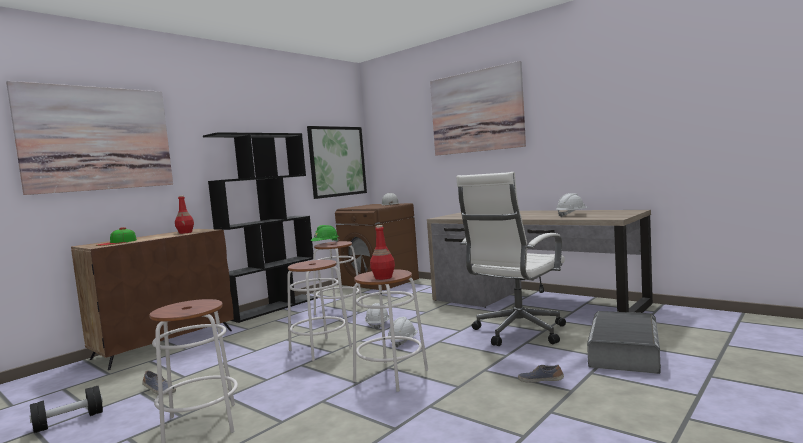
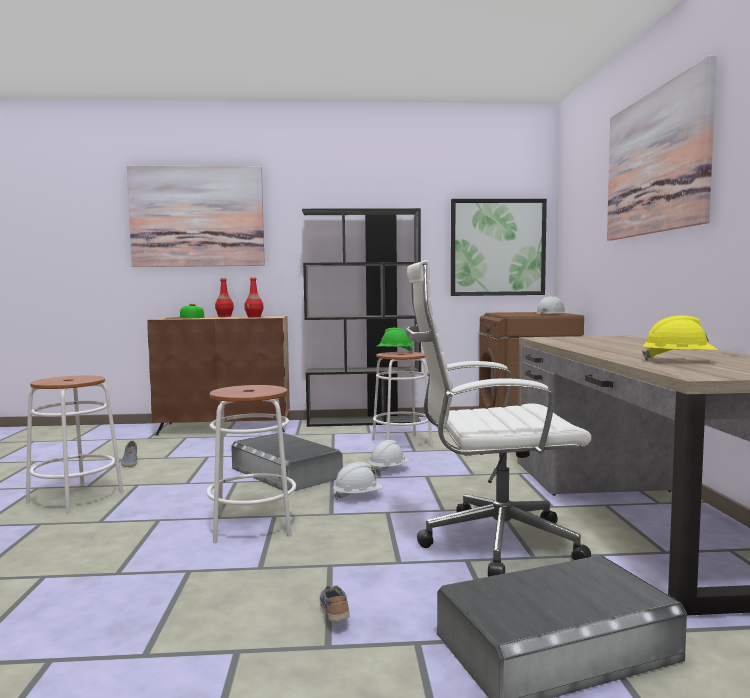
camera: 45 degrees right, 0 degrees up
black dumbbell [30,386,103,433] -> none
white stool [287,260,352,361] -> grey storage box [231,433,343,491]
red bottle [370,225,395,280] -> red bottle moved to [215,278,234,317]
white hard hat [556,193,588,217] -> yellow hard hat [642,316,718,361]

